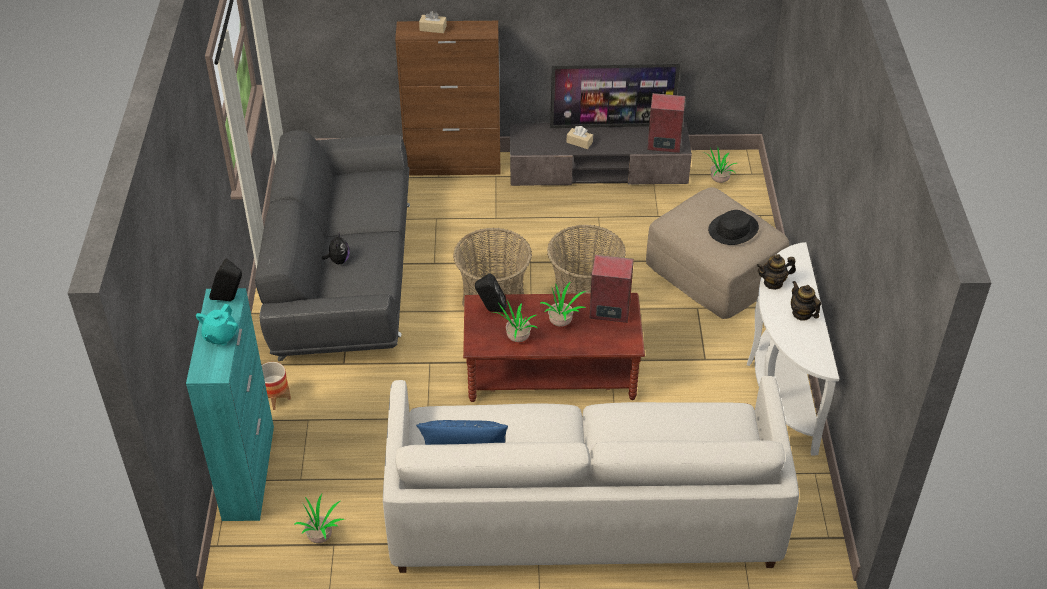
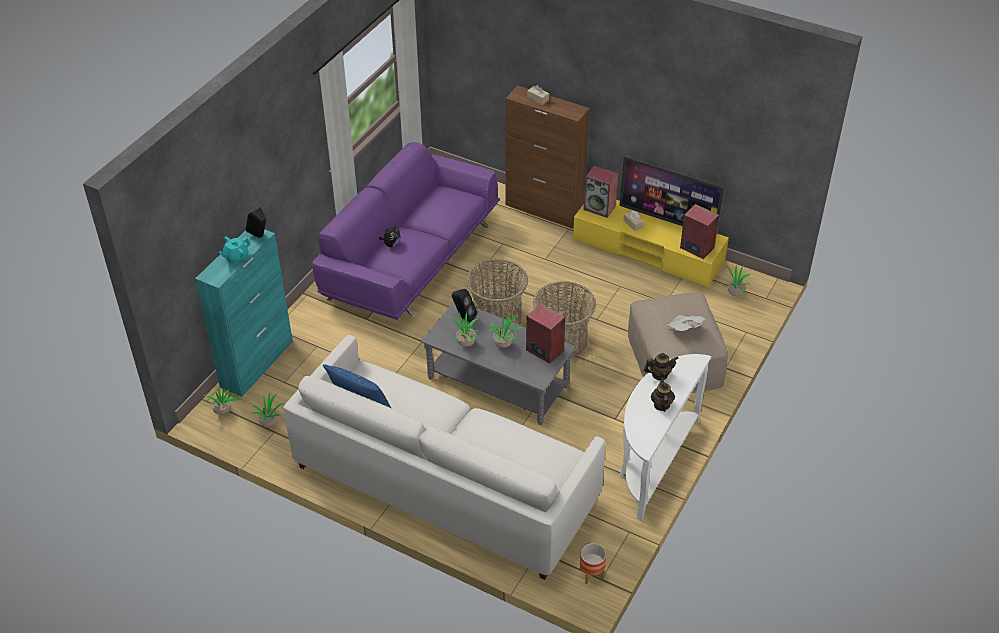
camera: 30 degrees right, 0 degrees up
grey sofa [255,130,410,361] -> purple sofa [312,142,500,320]
planter [262,362,291,410] -> planter moved to [580,543,606,584]
brown coffee table [463,293,645,402] -> grey coffee table [421,302,575,425]
grey tv stand [510,122,692,186] -> yellow tv stand [573,200,729,287]
black hat [708,210,759,245] -> newspaper [666,315,705,331]
teapot [757,254,796,290] -> teapot turned 150 degrees clockwise [644,353,679,381]
none -> potted plant [203,386,242,415]
none -> speaker [583,166,618,218]

